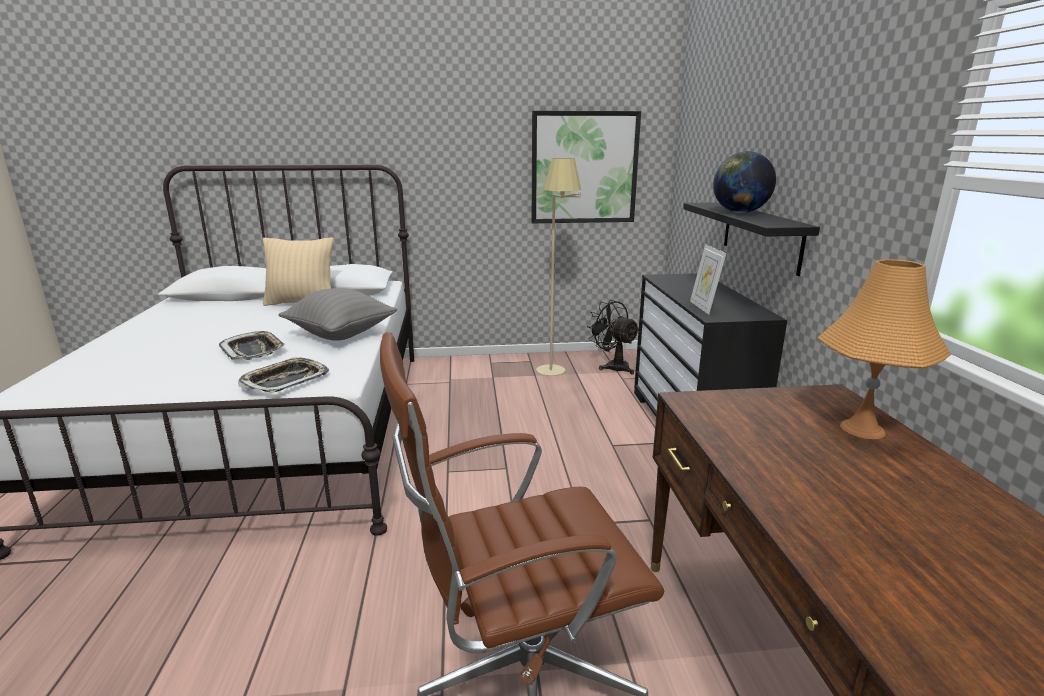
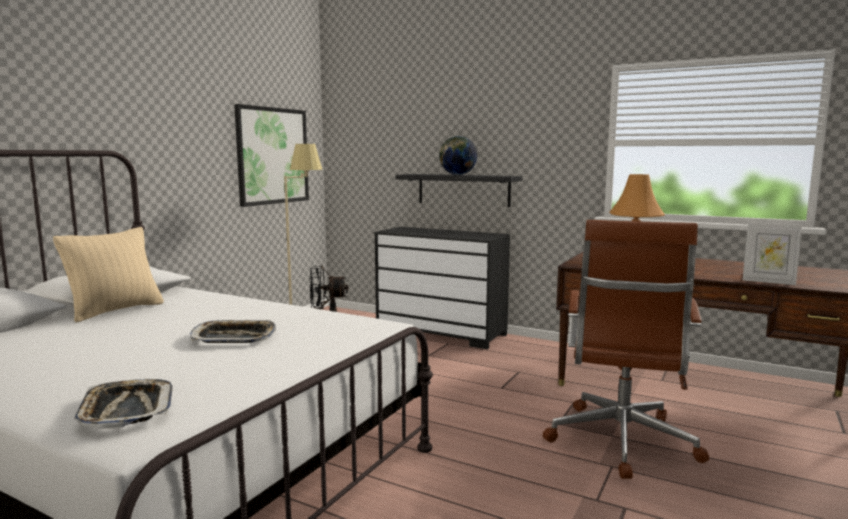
camera: 55 degrees left, 10 degrees down
tray [238,357,329,393] -> tray moved to [74,379,173,429]
grey pillow [279,288,397,341] -> none
picture frame [690,244,726,315] -> picture frame moved to [742,223,802,285]

